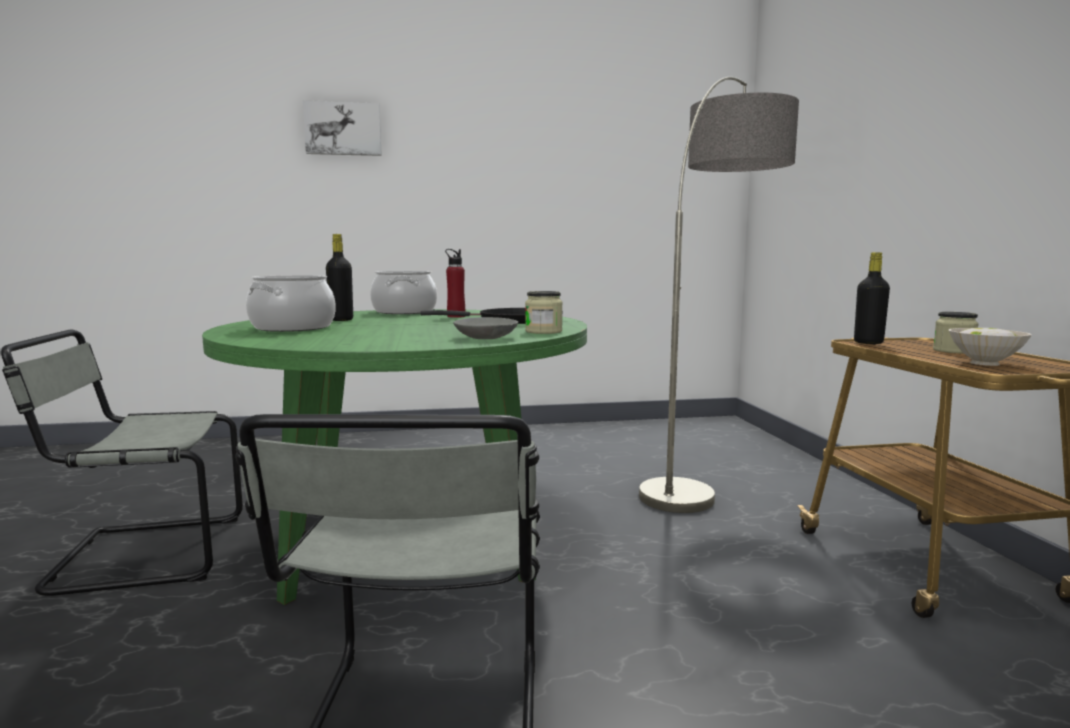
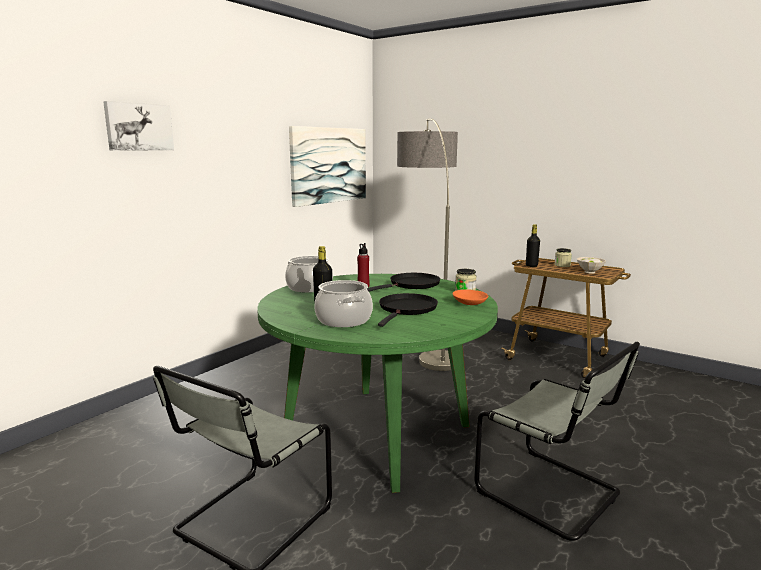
camera: 45 degrees left, 5 degrees up
grey bowl [453,317,518,339] -> orange bowl [452,290,488,305]
none -> picture [289,126,366,207]
none -> black frying pan [378,293,438,327]

